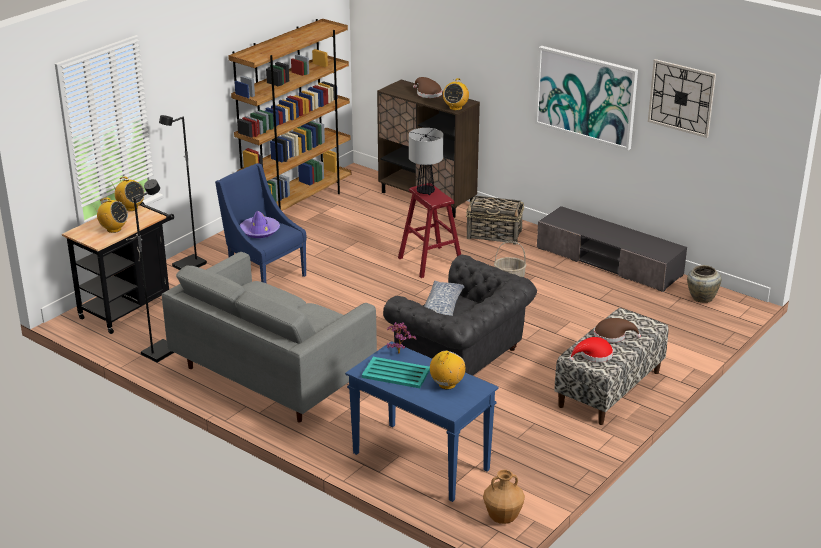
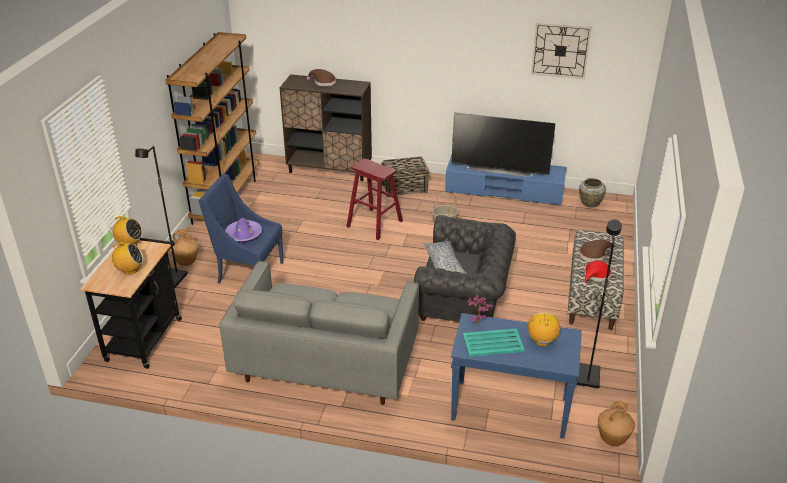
camera: 25 degrees left, 5 degrees up
black floor lamp [134,179,174,363] -> black floor lamp moved to [576,219,622,388]
table lamp [409,128,444,195] -> none
radio [443,78,469,110] -> none
picture [535,46,638,150] -> none
grey tv stand [537,206,687,292] -> blue tv stand [445,155,566,206]
none -> brown vase [170,229,198,266]
none -> television [451,113,556,177]

